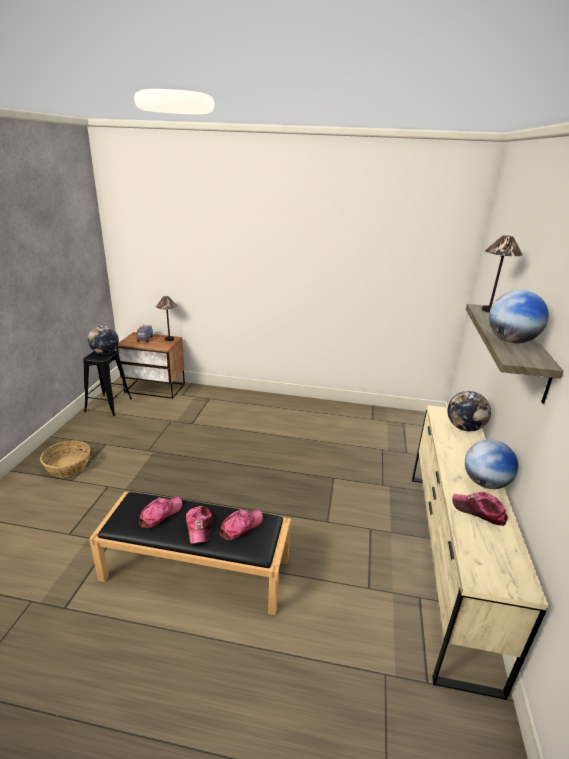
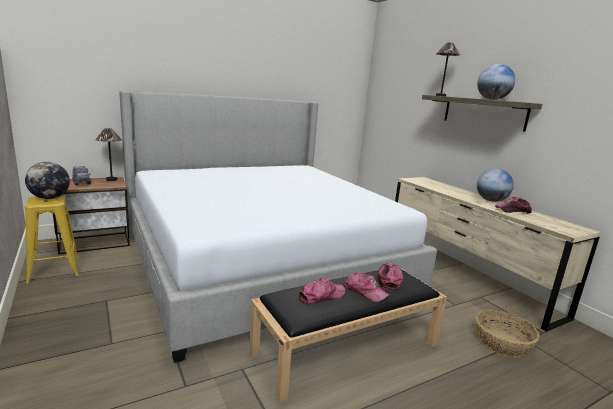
camera: 40 degrees left, 10 degrees down
basket [40,441,90,477] -> basket moved to [476,310,539,357]
black stool [83,351,132,416] -> yellow stool [25,195,79,283]
cap [139,497,182,529] -> cap turned 60 degrees clockwise [298,277,345,304]
globe [447,391,491,431] -> none
none -> bed [119,90,437,363]

